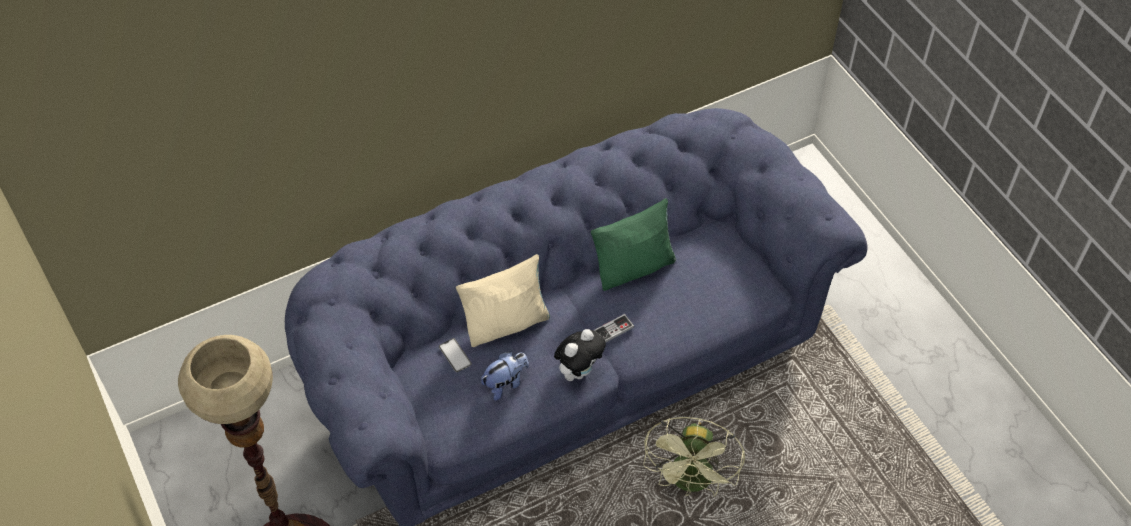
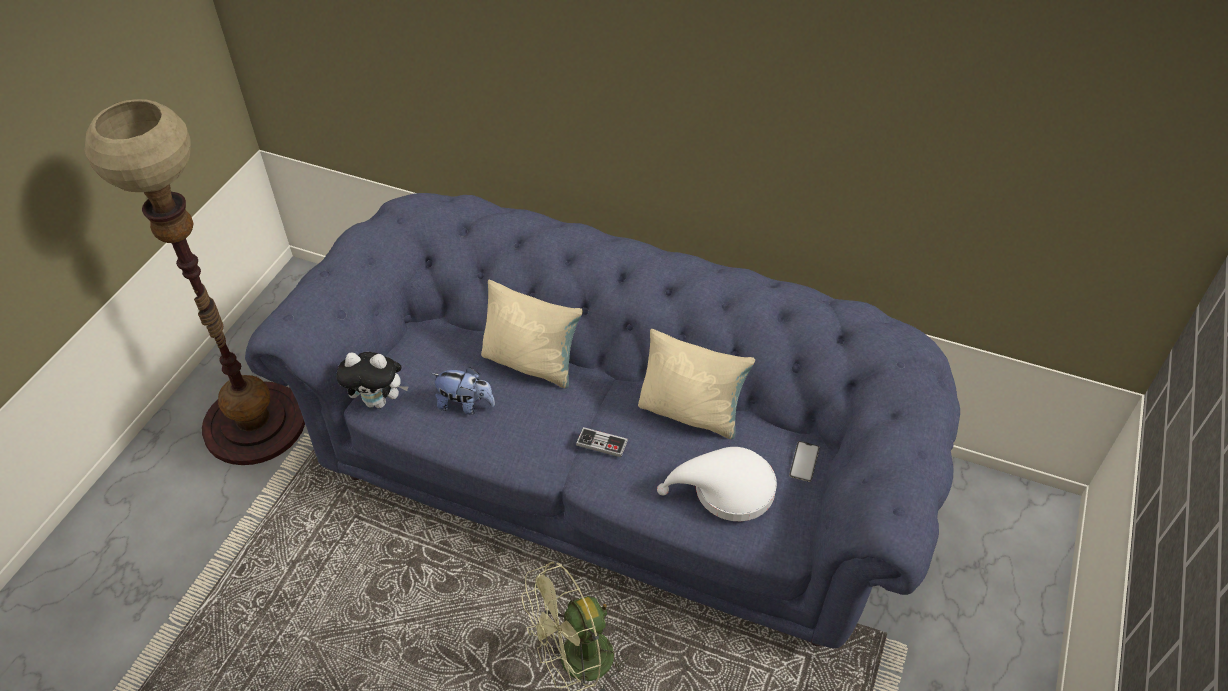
camera: 50 degrees right, 5 degrees down
phone [439,338,472,372] -> phone moved to [789,441,820,482]
plush toy [554,329,606,381] -> plush toy moved to [336,352,408,408]
green pillow [591,198,676,291] -> beige pillow [638,329,755,439]
none -> white hat [657,447,777,521]

